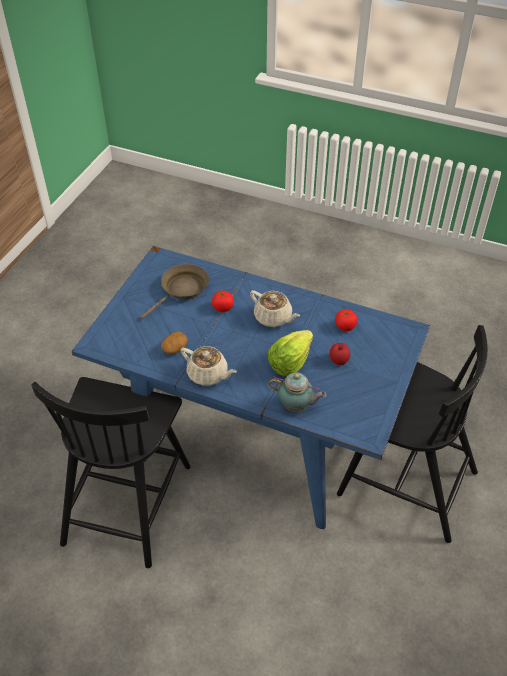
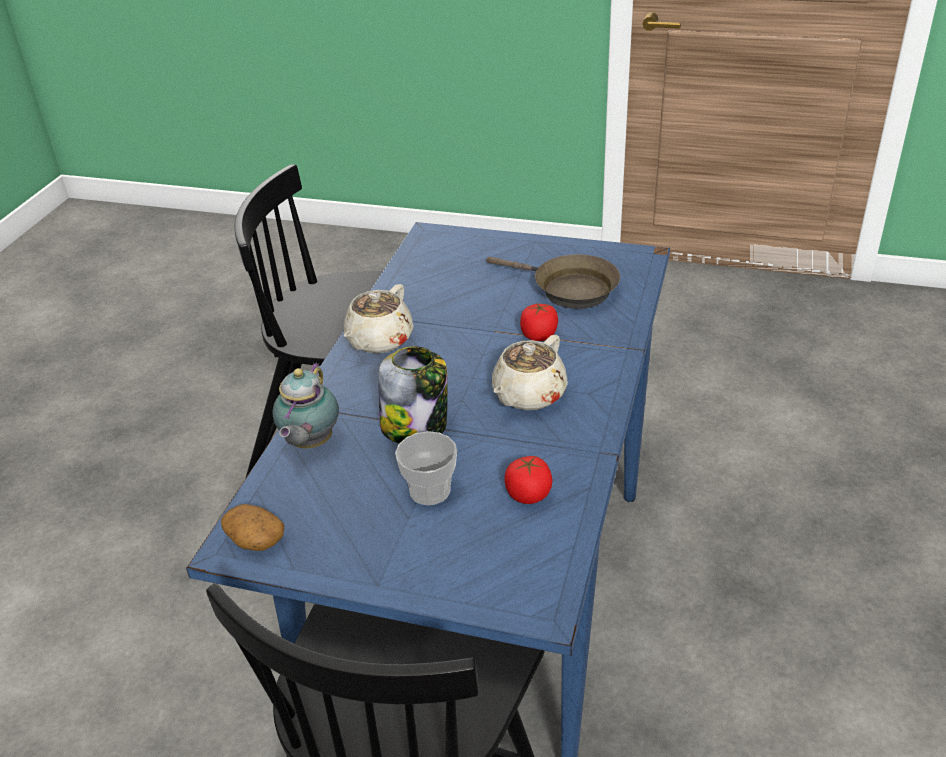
camera: 85 degrees right, 10 degrees down
potato [161,332,188,354] -> potato moved to [221,504,284,551]
lettuce [268,330,313,376] -> jar [378,346,448,443]
apple [329,343,350,365] -> cup [395,431,457,505]

